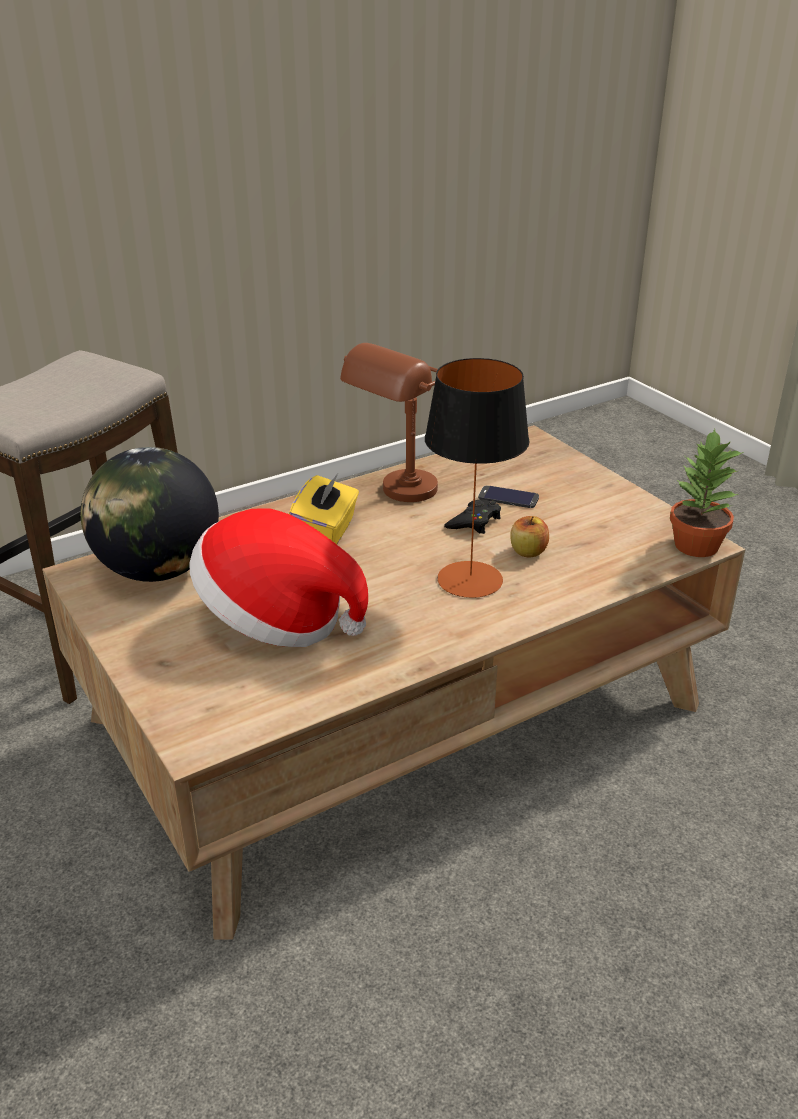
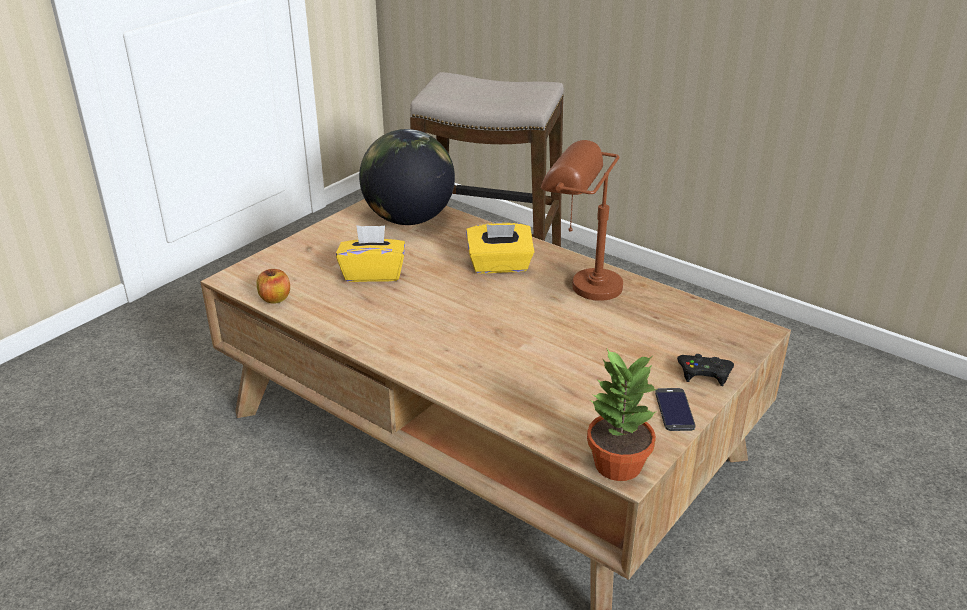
camera: 70 degrees right, 0 degrees up
hat [189,509,368,647] -> yellow tissue box [336,225,405,282]
table lamp [425,358,529,598] -> none
black game controller [444,500,501,534] -> black game controller moved to [677,354,734,386]
phone [478,485,539,508] -> phone moved to [655,388,695,431]
apple [510,516,549,557] -> apple moved to [256,269,290,304]

